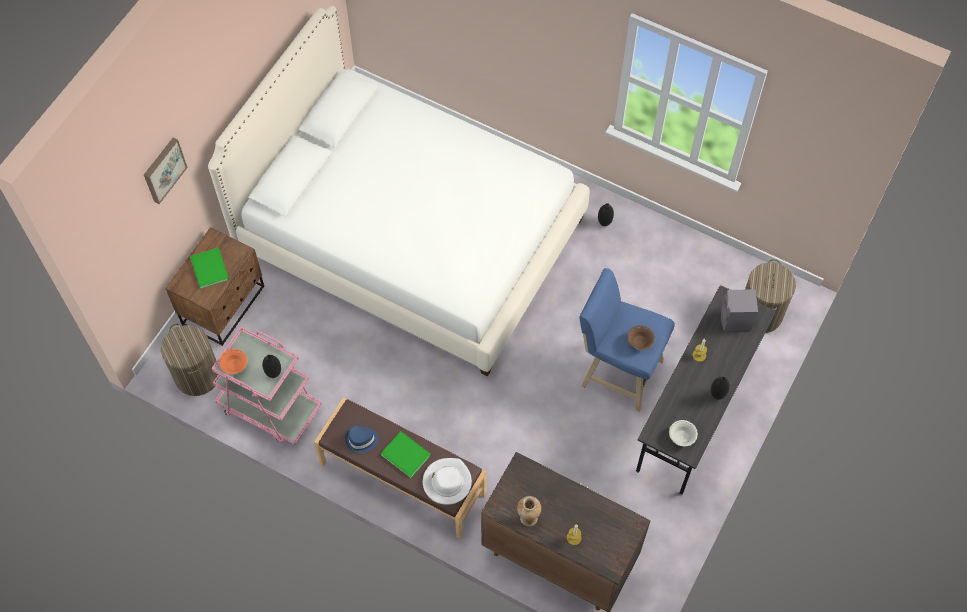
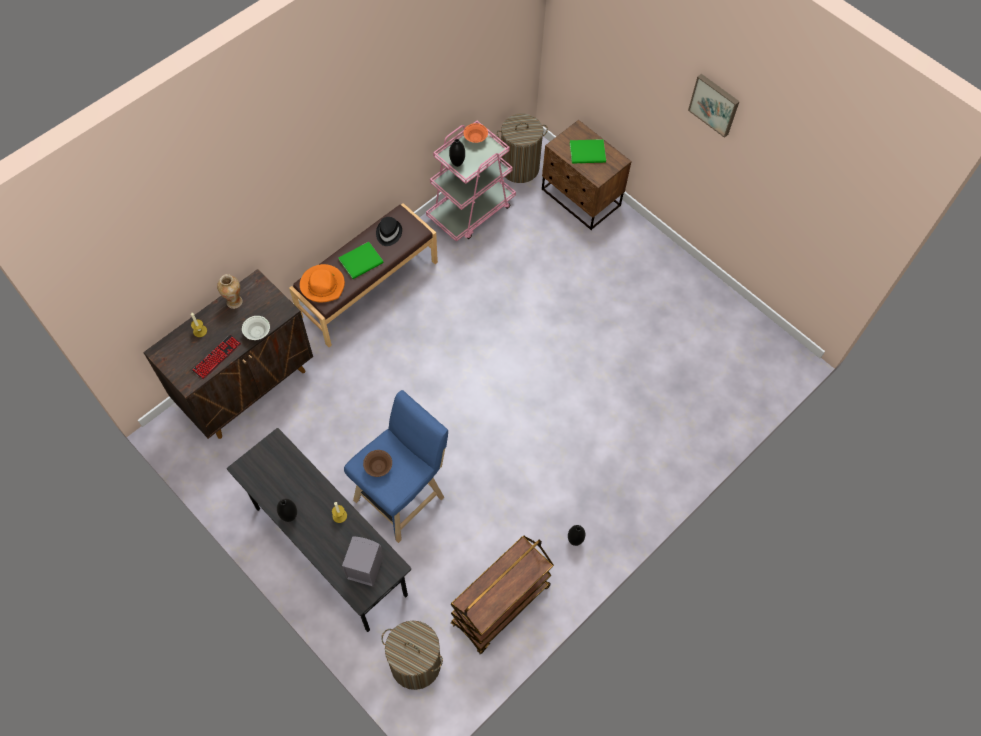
camera: 105 degrees right, 0 degrees up
picture [144,138,188,204] -> picture moved to [688,74,740,138]
white bed [208,6,590,377] -> none
blue hat [345,426,379,453] -> black hat [376,217,402,246]
white hat [423,458,472,505] -> orange hat [300,264,345,303]
white bowl [669,420,698,446] -> white bowl moved to [242,316,270,340]
none -> keyboard [192,334,241,380]
none -> brown cart [451,535,554,654]

